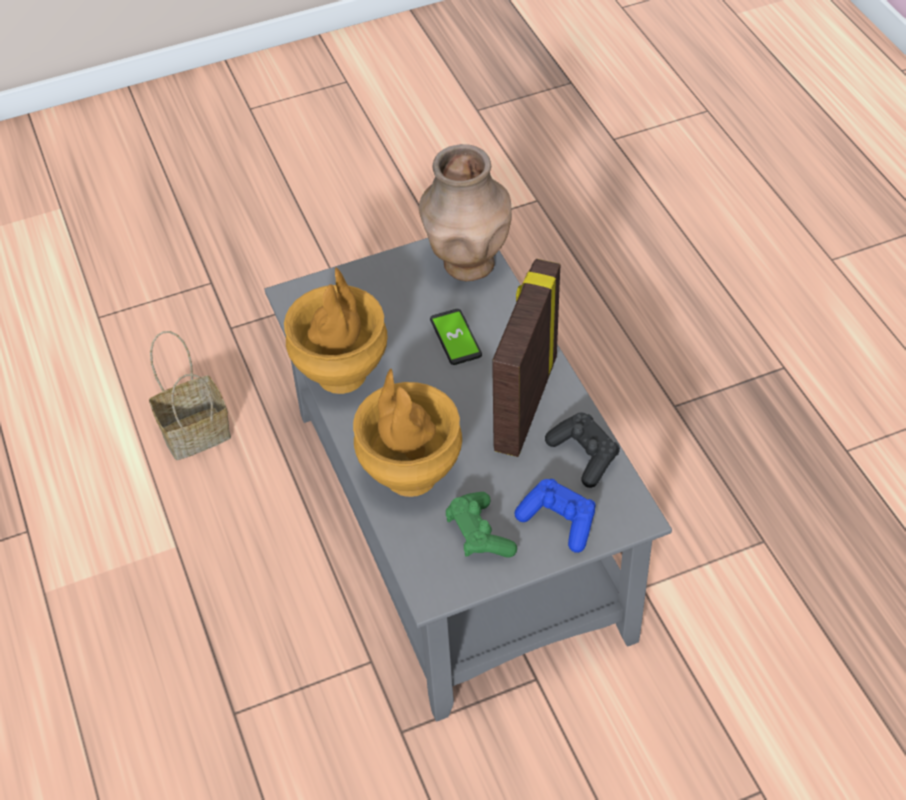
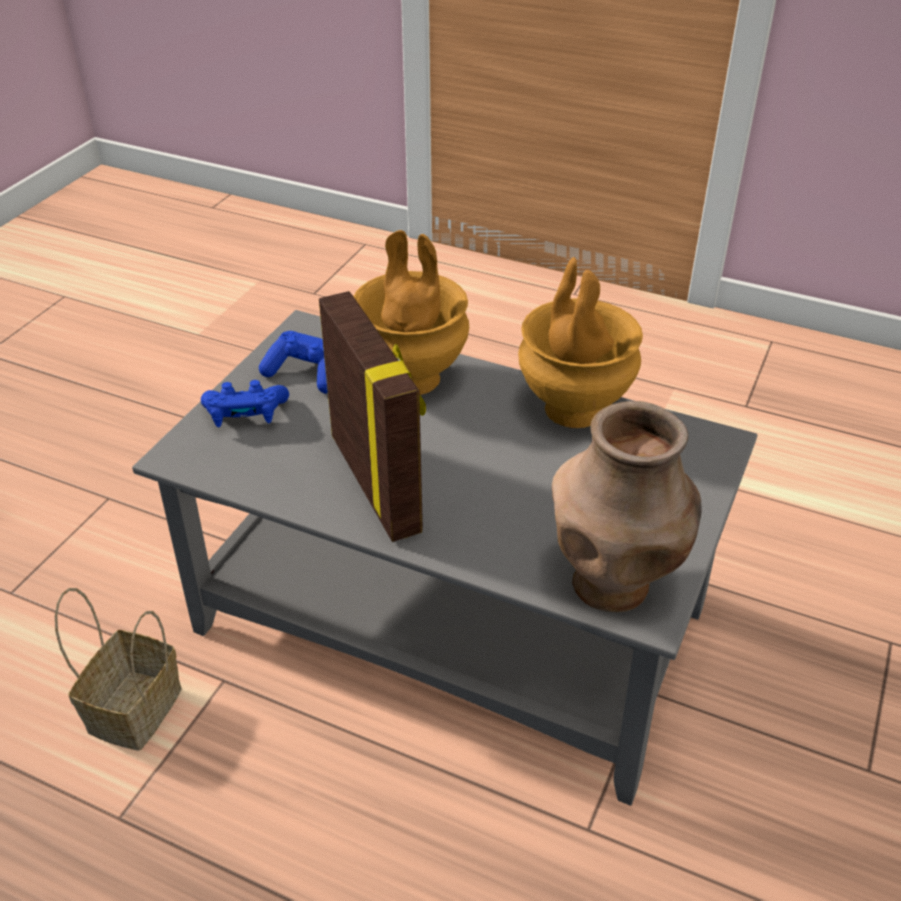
camera: 135 degrees right, 10 degrees down
basket [149,331,231,460] -> basket moved to [55,588,182,751]
phone [430,309,482,365] -> none
green game controller [446,492,517,558] -> blue game controller [259,331,328,394]
black game controller [545,413,620,488] -> none

